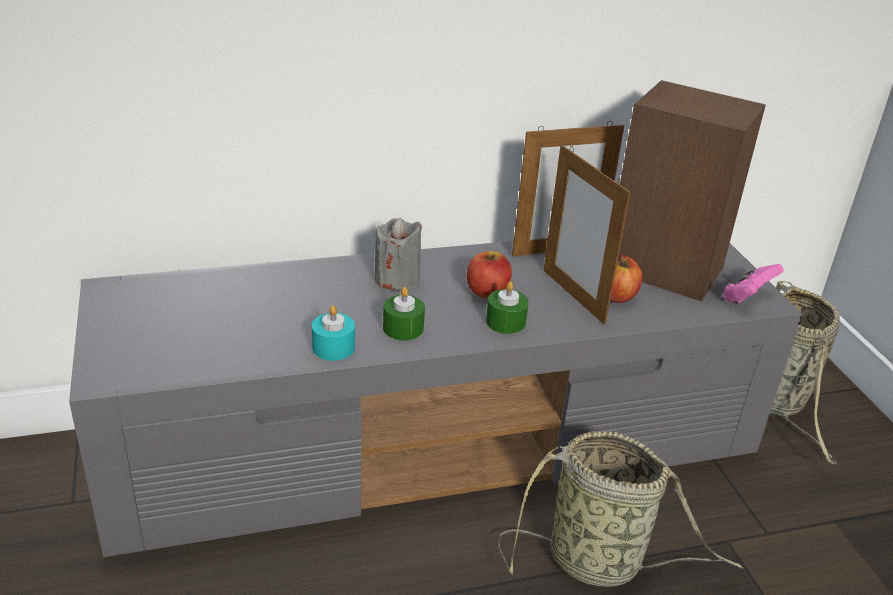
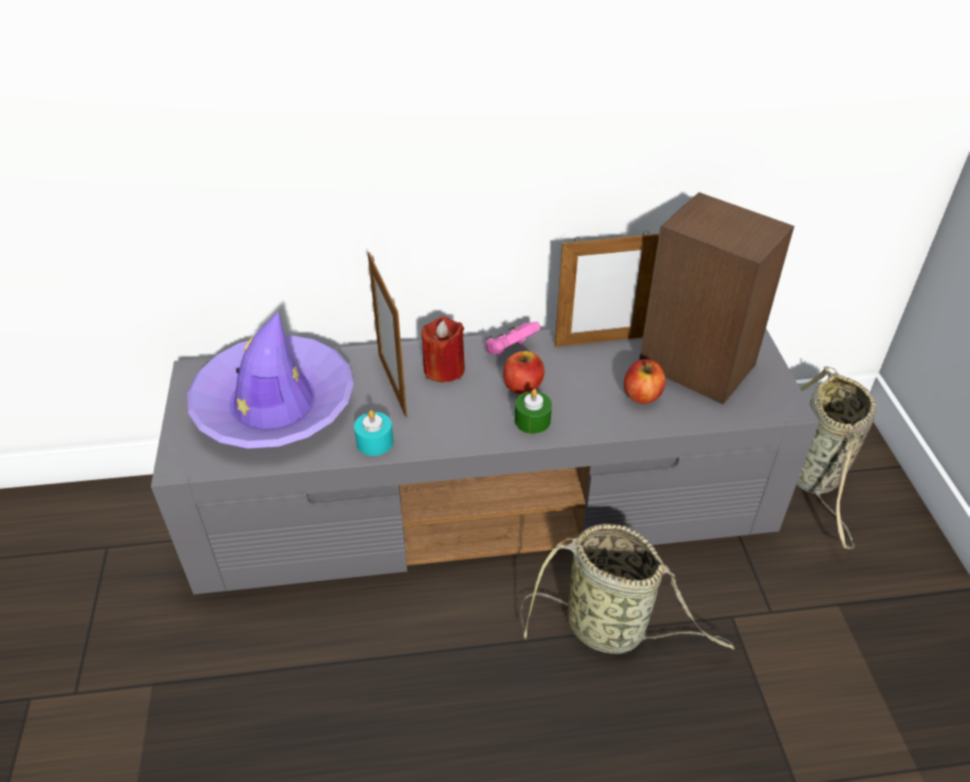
camera: 10 degrees right, 10 degrees up
grey candle [374,218,422,290] -> red candle [422,317,465,383]
green candle [383,287,425,340] -> none
picture frame [543,145,630,325] -> picture frame moved to [368,252,407,417]
pink game controller [723,264,783,303] -> pink game controller moved to [486,322,541,356]
none -> purple hat [187,312,354,449]

